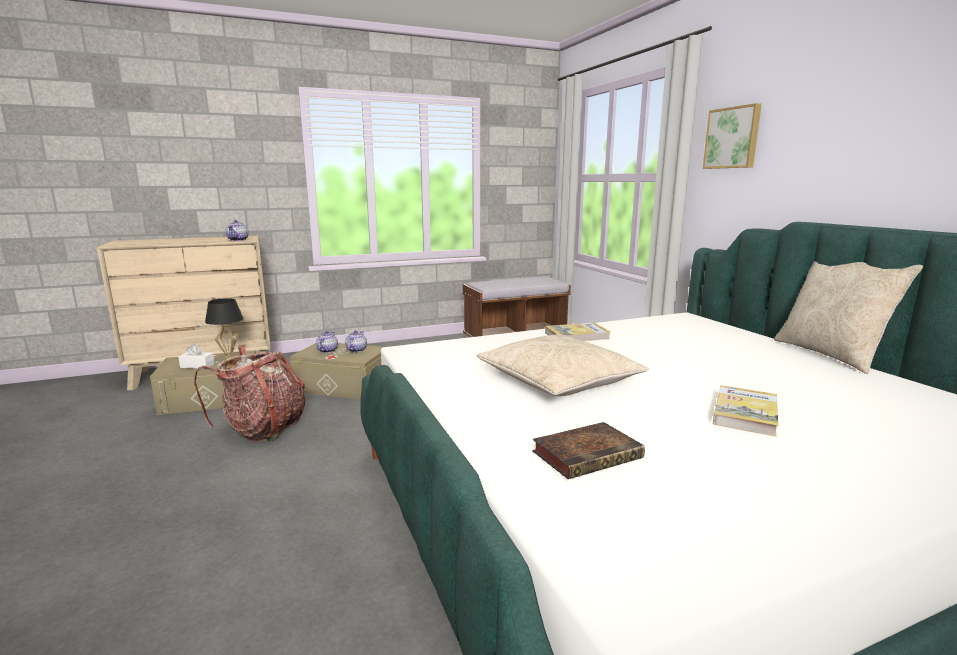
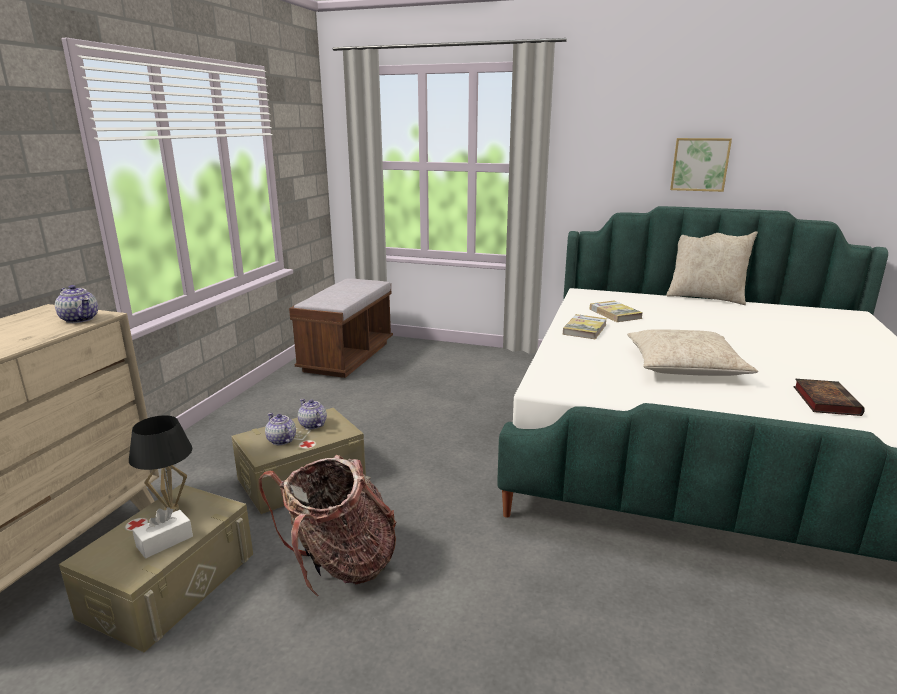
camera: 50 degrees left, 5 degrees up
picture [703,103,762,169] -> picture moved to [670,138,732,192]
book [713,385,778,437] -> book moved to [589,301,643,322]

